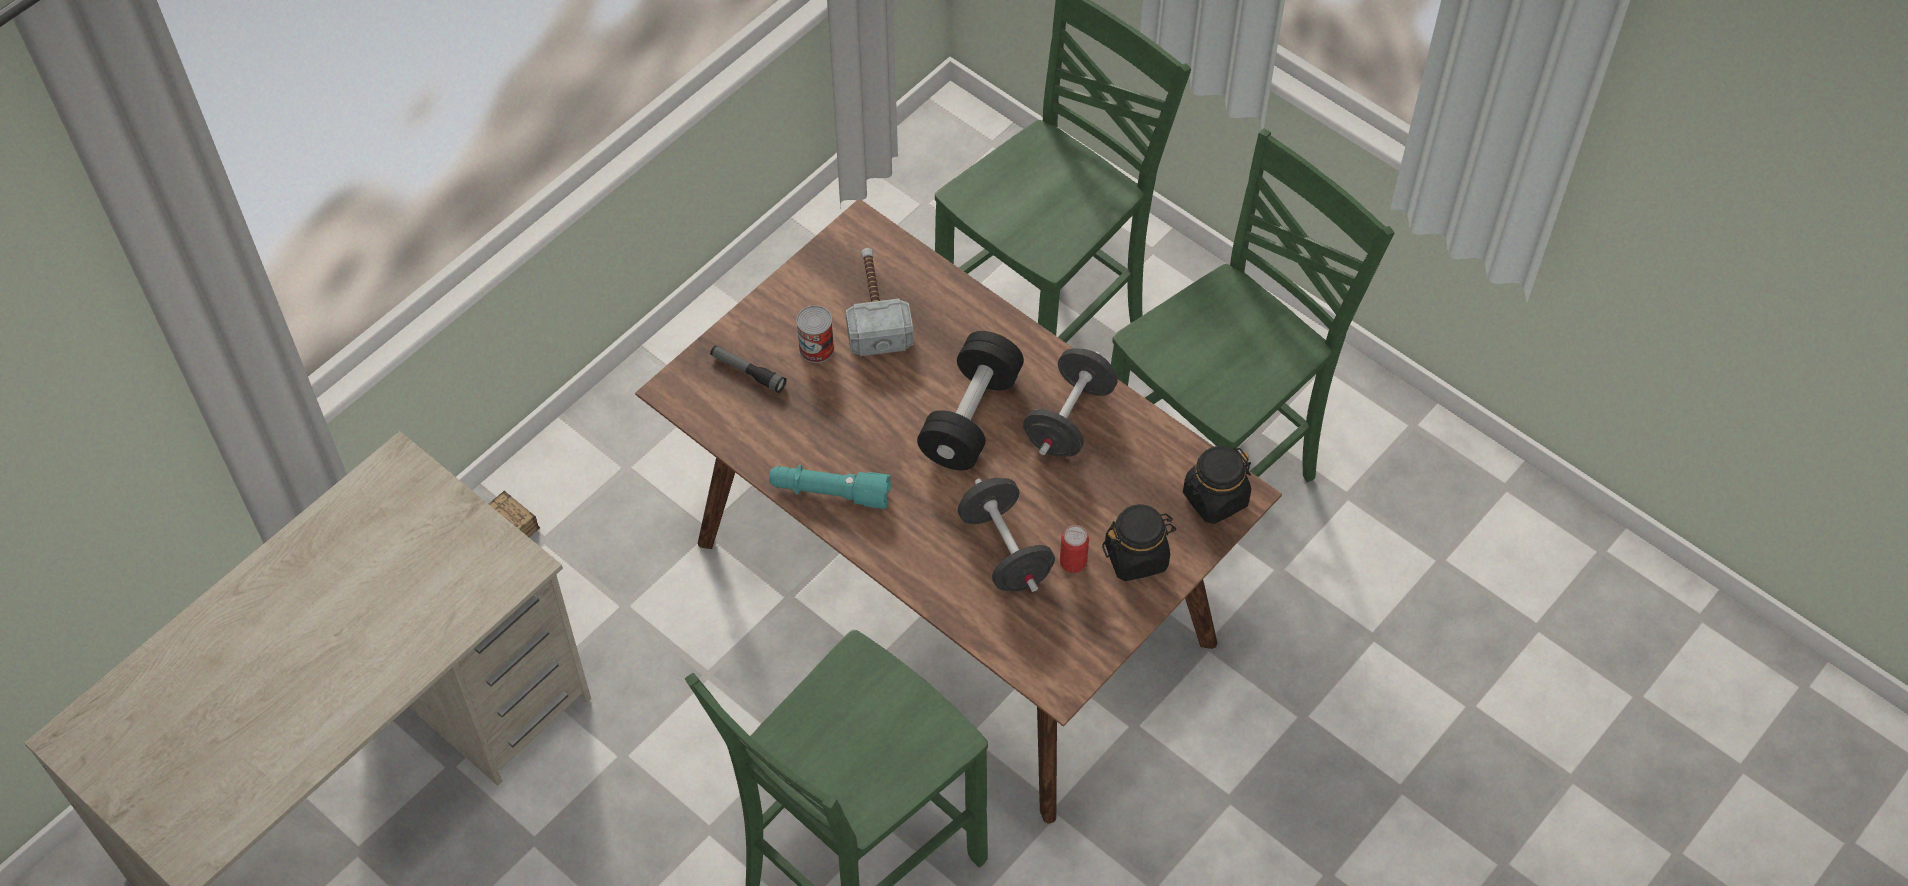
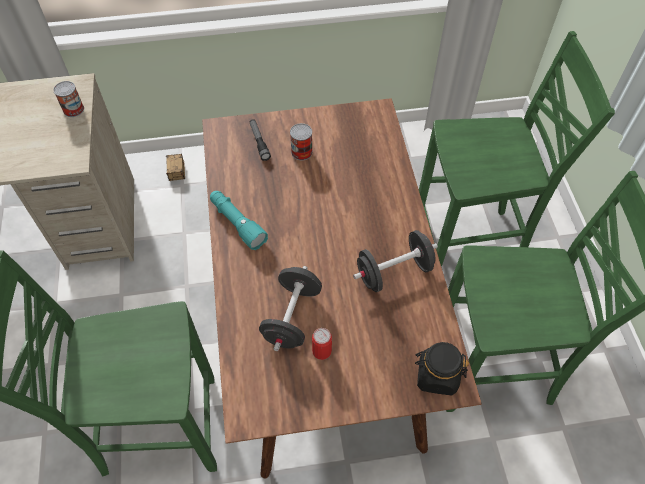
camera: 40 degrees right, 0 degrees up
hammer [846,248,914,356] -> none
black dumbbell [917,331,1024,470] -> none
black jar [1102,504,1176,581] -> none
none -> can [53,81,84,117]

